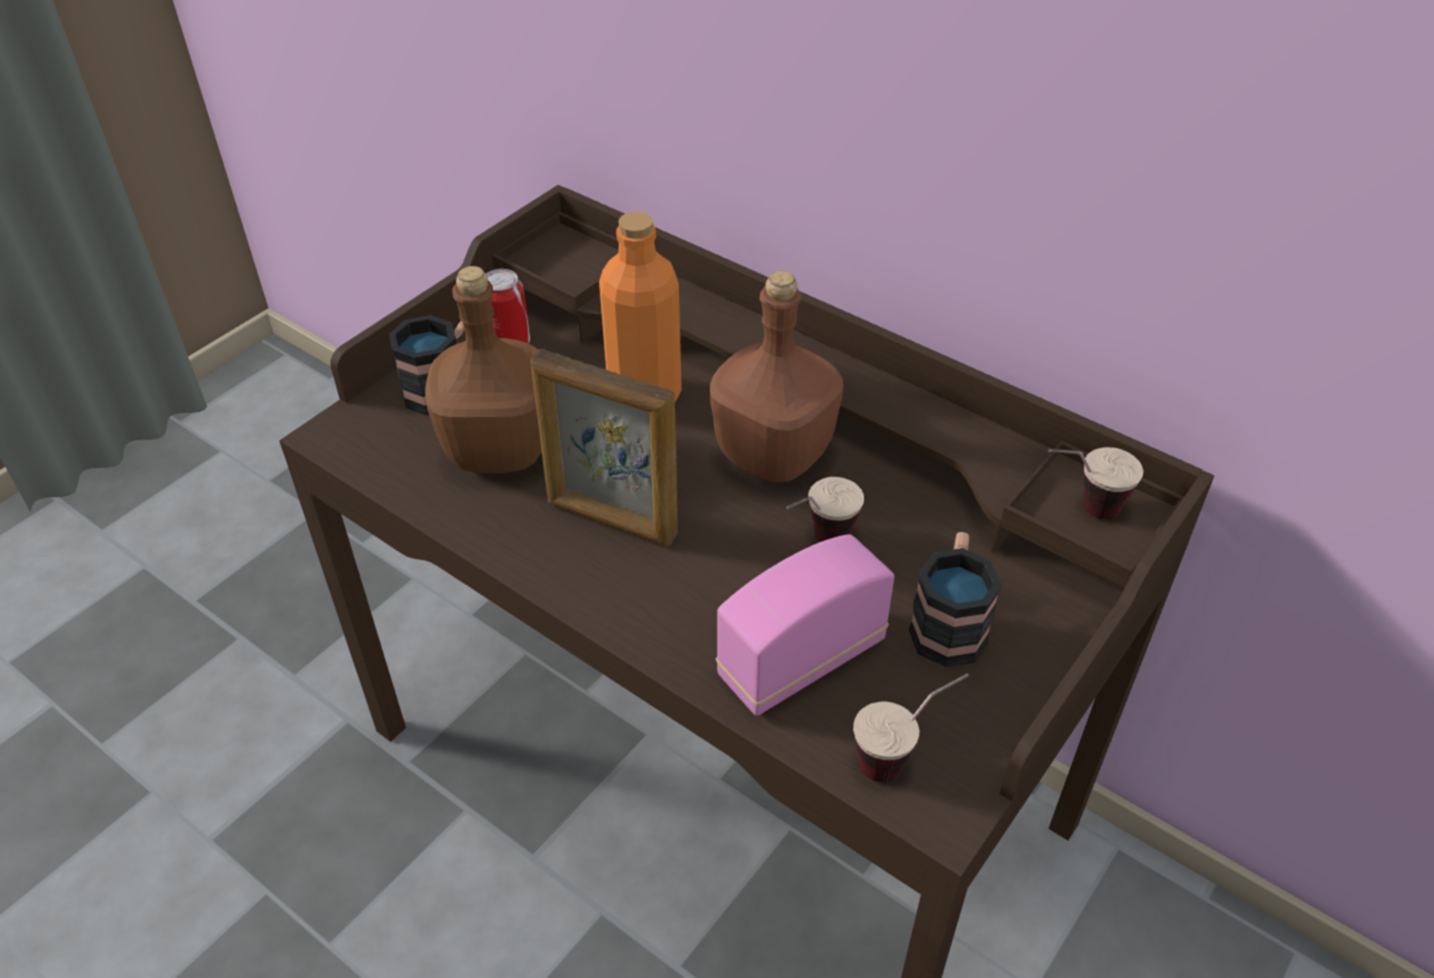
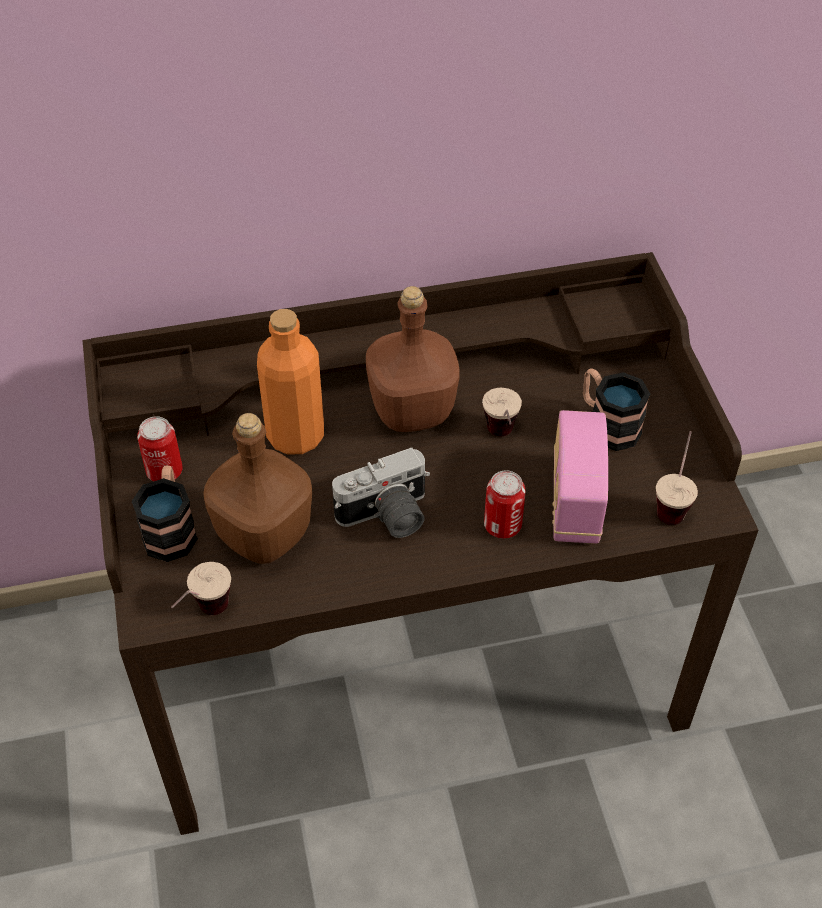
camera: 50 degrees left, 5 degrees up
picture frame [530,349,678,546] -> camera [332,448,430,538]
cup [1048,447,1143,519] -> cup moved to [171,562,231,615]
none -> can [484,470,525,539]

